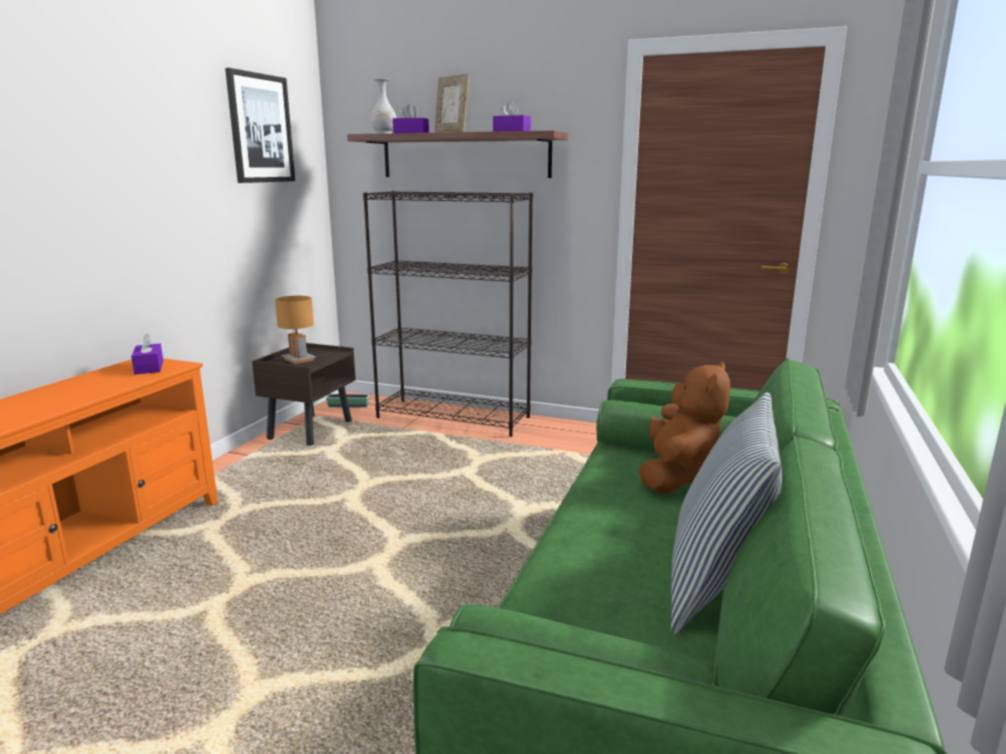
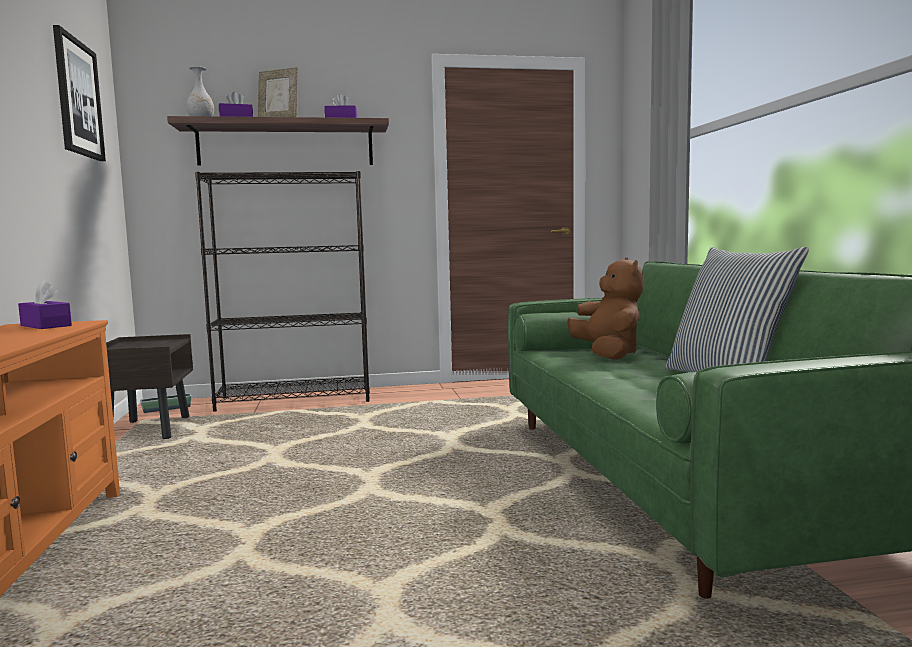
camera: 30 degrees left, 10 degrees down
brown table lamp [275,296,316,364] -> none

